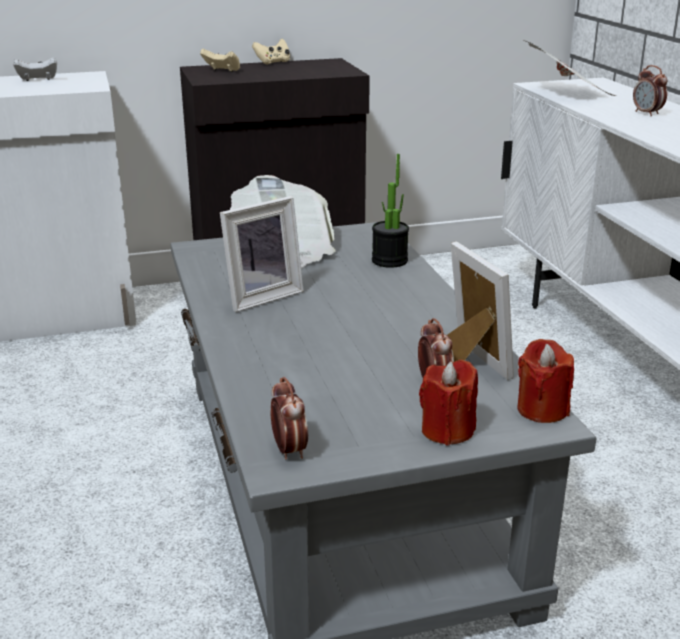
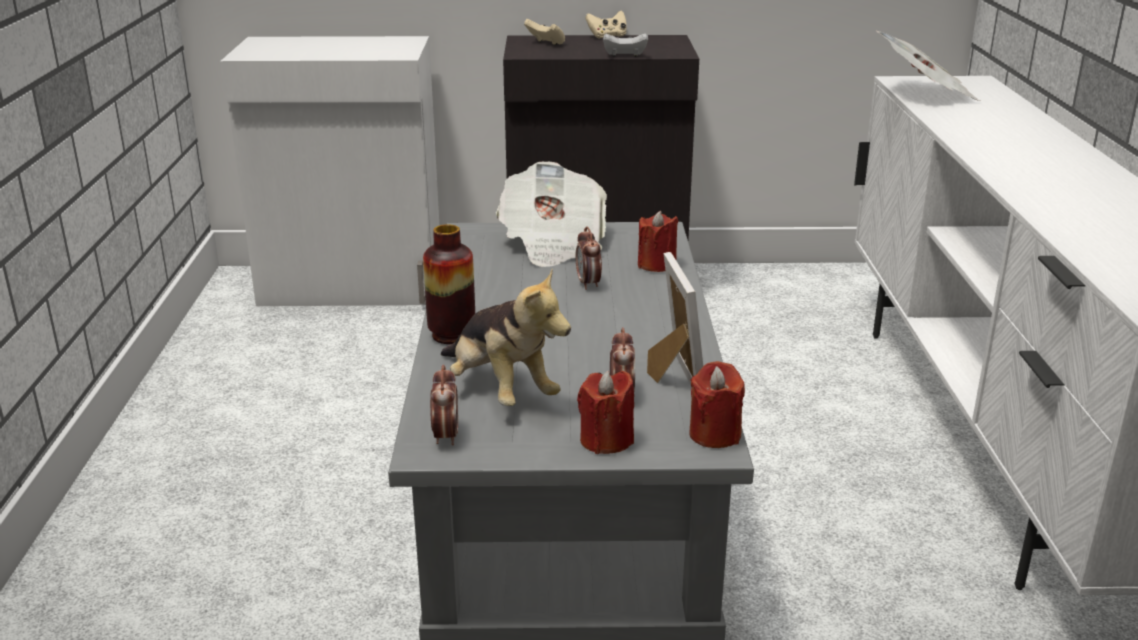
camera: 15 degrees right, 0 degrees up
white game controller [13,58,57,81] -> white game controller moved to [603,34,648,56]
picture frame [220,196,304,312] -> none
potted plant [372,154,409,268] -> red candle [638,211,679,272]
alarm clock [633,65,668,116] -> alarm clock moved to [576,226,602,290]
none -> vase [423,224,475,344]
none -> plush toy [441,269,571,406]

